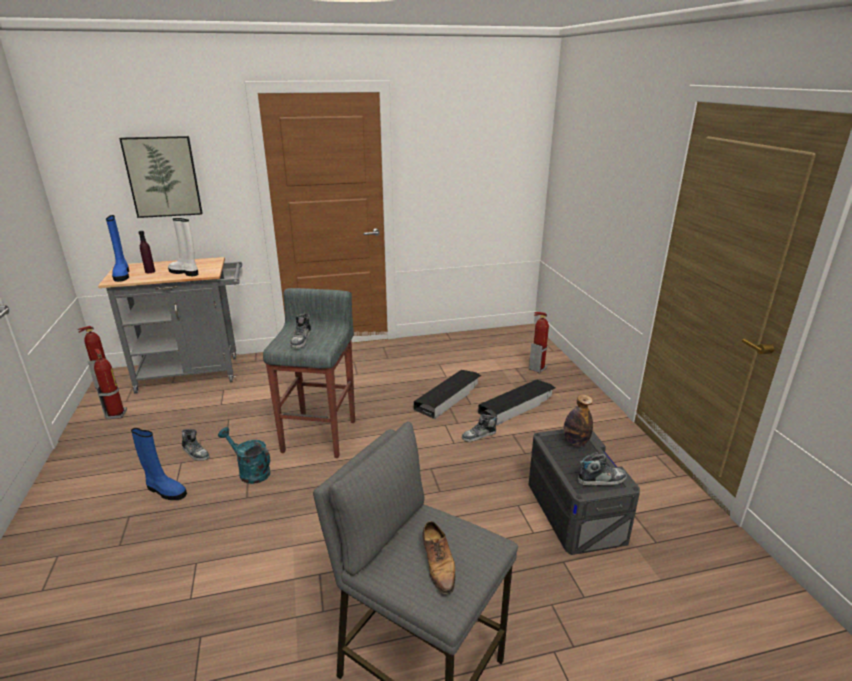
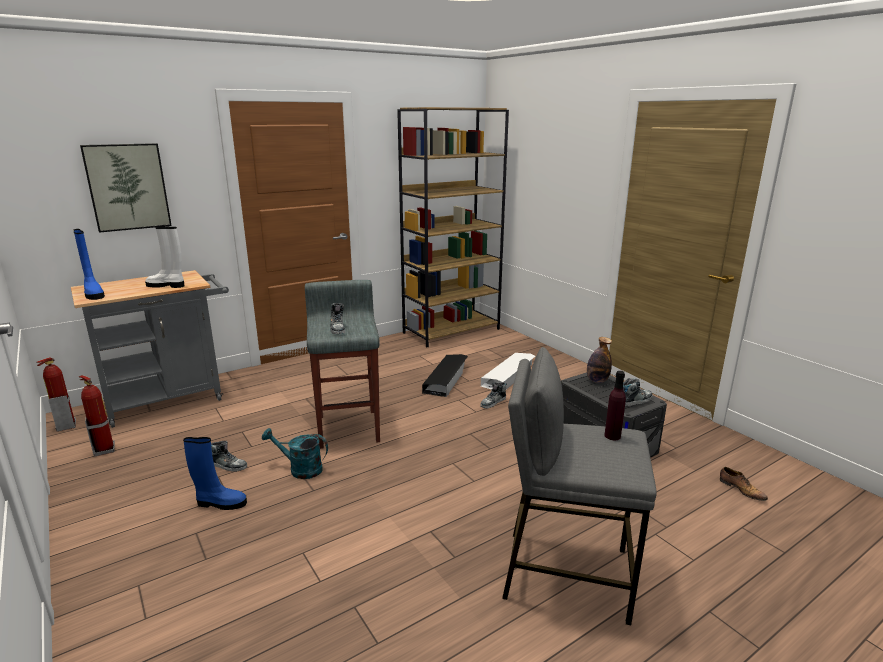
camera: 20 degrees left, 5 degrees down
purple bottle [139,231,155,273] -> purple bottle moved to [604,371,626,440]
shoe [422,521,455,594] -> shoe moved to [720,467,768,501]
black storage box [478,379,555,425] -> white storage box [481,353,535,390]
fire extinguisher [529,312,549,373] -> none
none -> brown bookcase [397,107,509,348]

